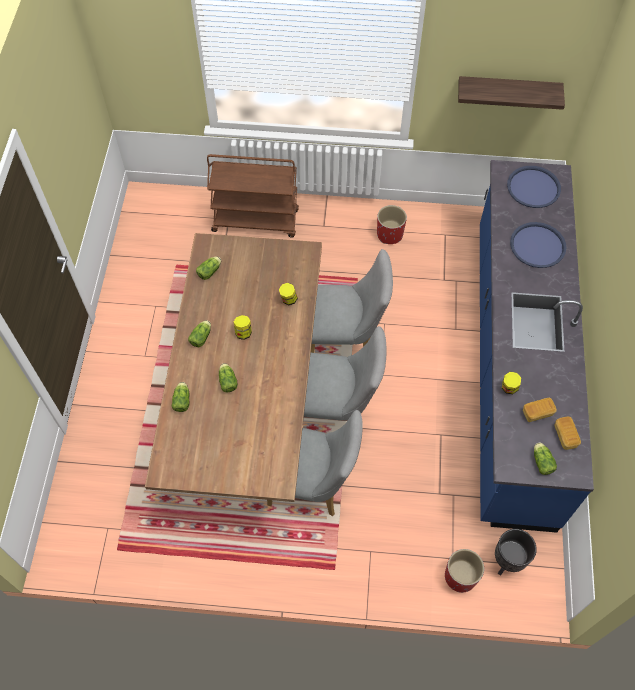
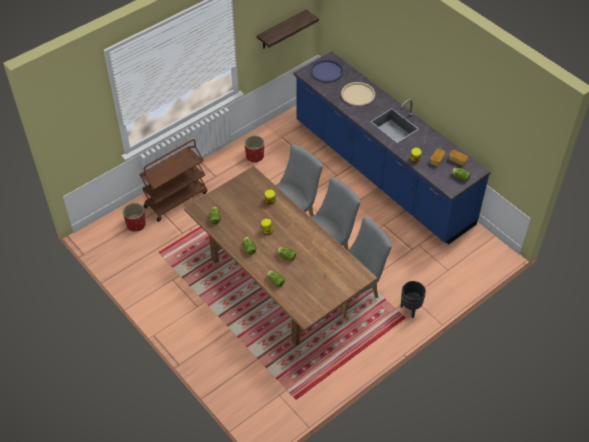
camera: 45 degrees left, 10 degrees down
red planter [445,549,484,593] -> red planter moved to [123,203,146,232]
black planter [495,529,537,576] -> black planter moved to [401,281,426,318]
blue tray [510,222,566,268] -> beige tray [341,82,375,106]

